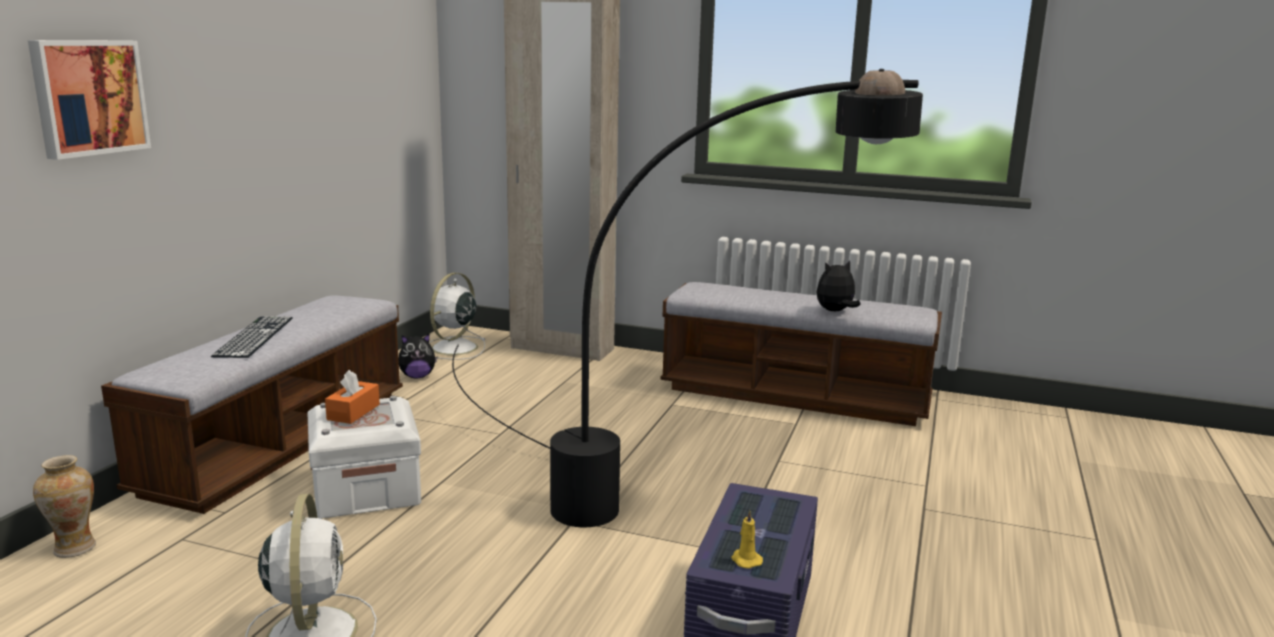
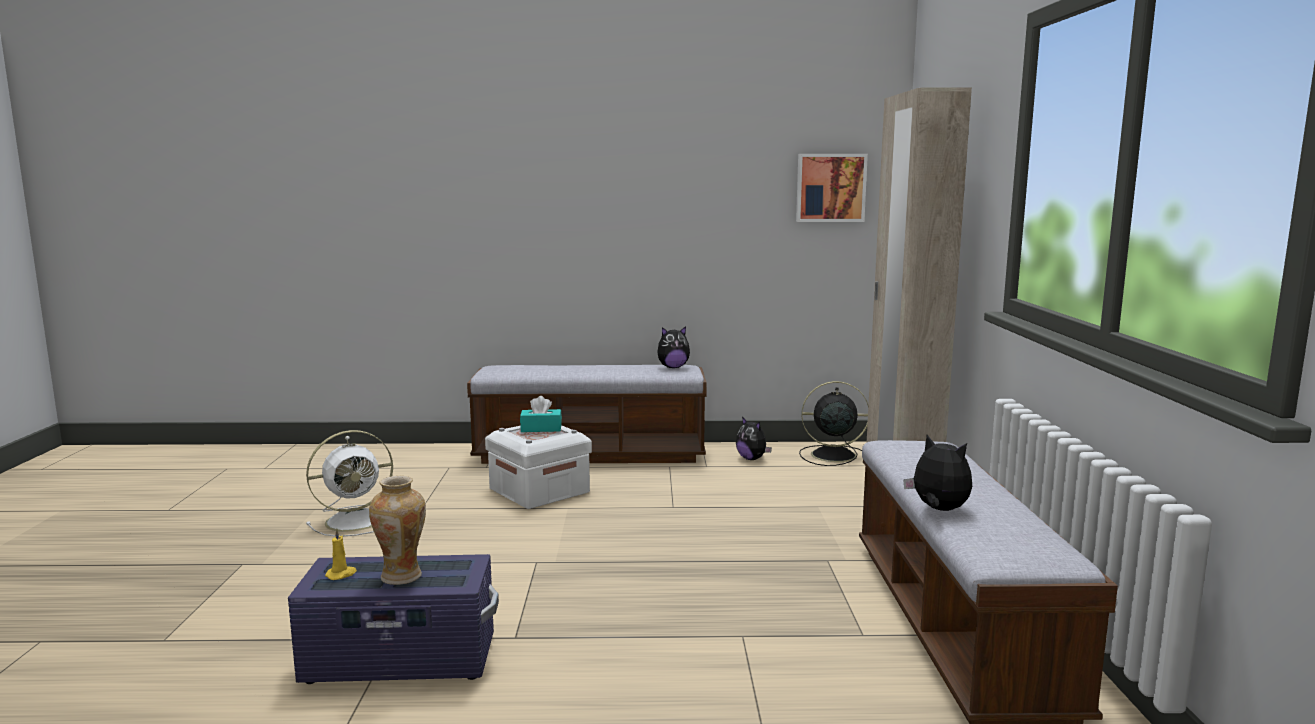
camera: 70 degrees right, 5 degrees down
picture [28,40,151,160] -> picture moved to [796,154,868,222]
vase [33,455,96,558] -> vase moved to [369,476,426,585]
keyboard [211,316,293,358] -> none
orange tissue box [325,370,380,424] -> turquoise tissue box [520,396,562,432]
white fan [429,273,485,360] -> black fan [799,381,868,466]
black floor lamp [452,69,923,527] -> none
none -> plush toy [657,326,690,368]

